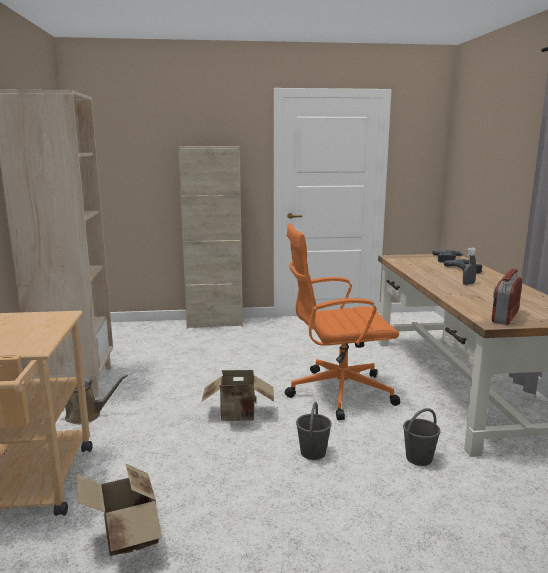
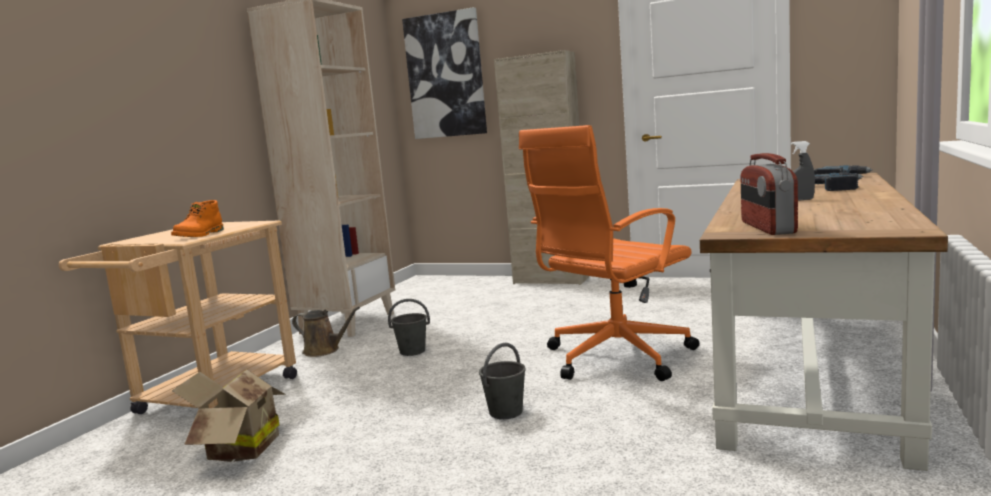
camera: 30 degrees right, 5 degrees down
cardboard box [201,370,274,421] -> none
orange office chair [285,224,400,420] -> orange office chair turned 60 degrees counterclockwise [519,125,700,381]
grey bucket [403,408,441,466] -> grey bucket moved to [388,299,430,356]
radio [492,269,522,325] -> radio turned 60 degrees counterclockwise [740,153,798,235]
none -> orange boot [171,200,224,237]
none -> picture [402,7,487,139]

